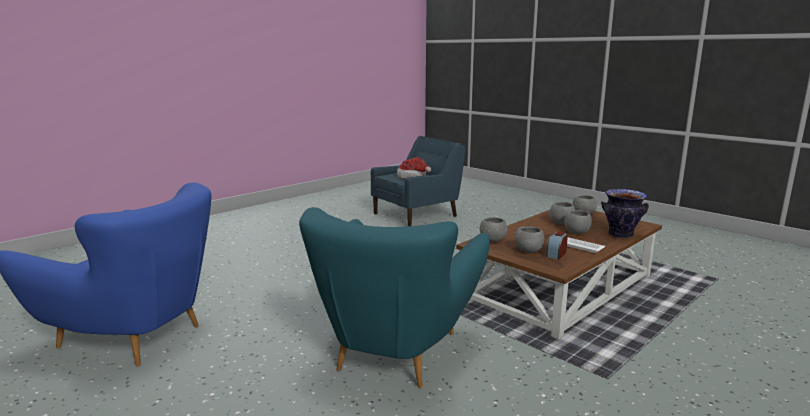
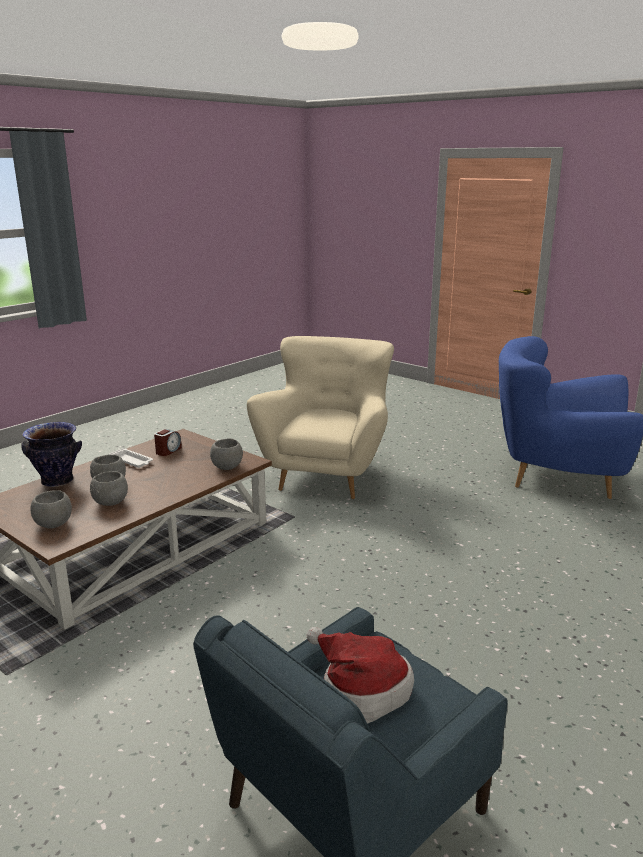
camera: 175 degrees right, 5 degrees up
turquoise armchair [299,207,490,389] -> beige armchair [247,336,394,499]
grey bowl [515,227,544,253] -> none

